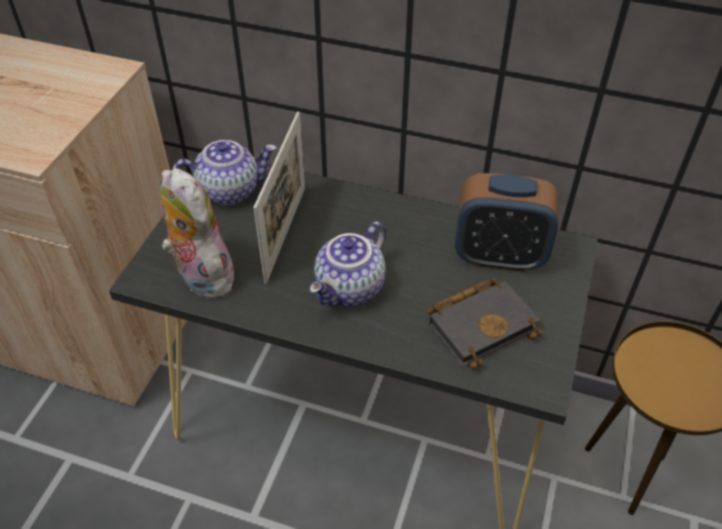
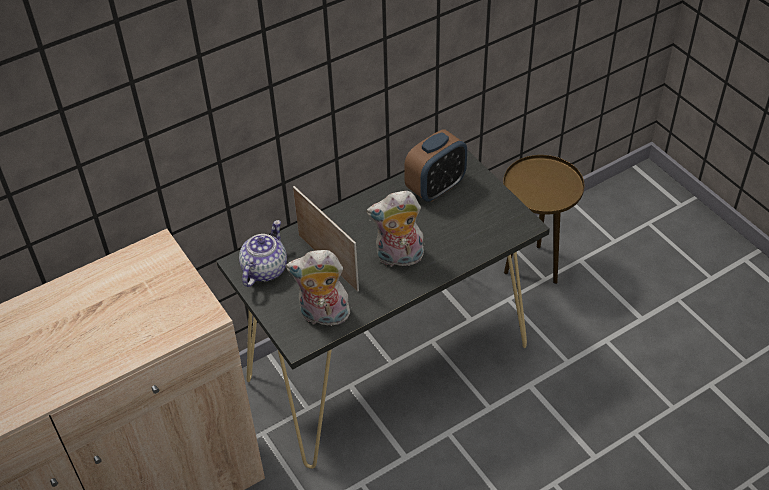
camera: 50 degrees left, 0 degrees up
teapot [310,221,386,306] -> plush toy [366,191,424,267]
black book [427,278,543,369] -> none

